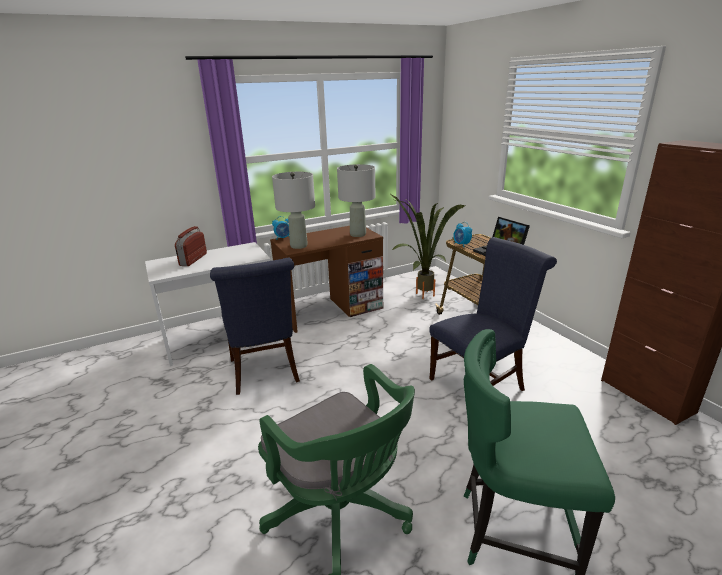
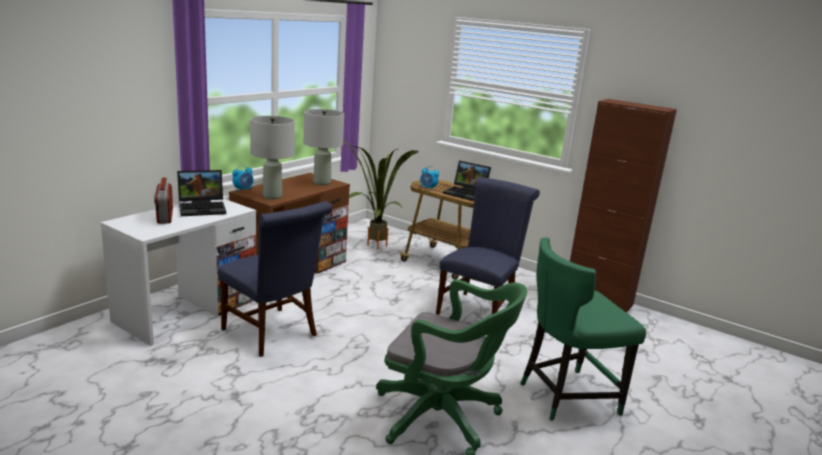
camera: 30 degrees left, 5 degrees down
none -> laptop [177,170,226,216]

